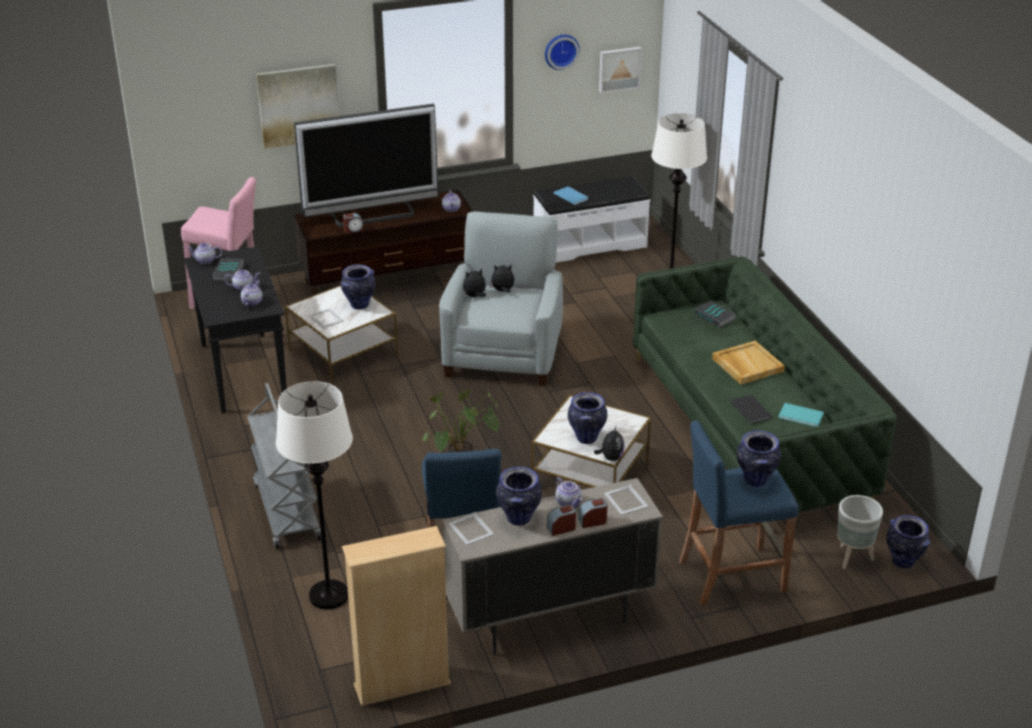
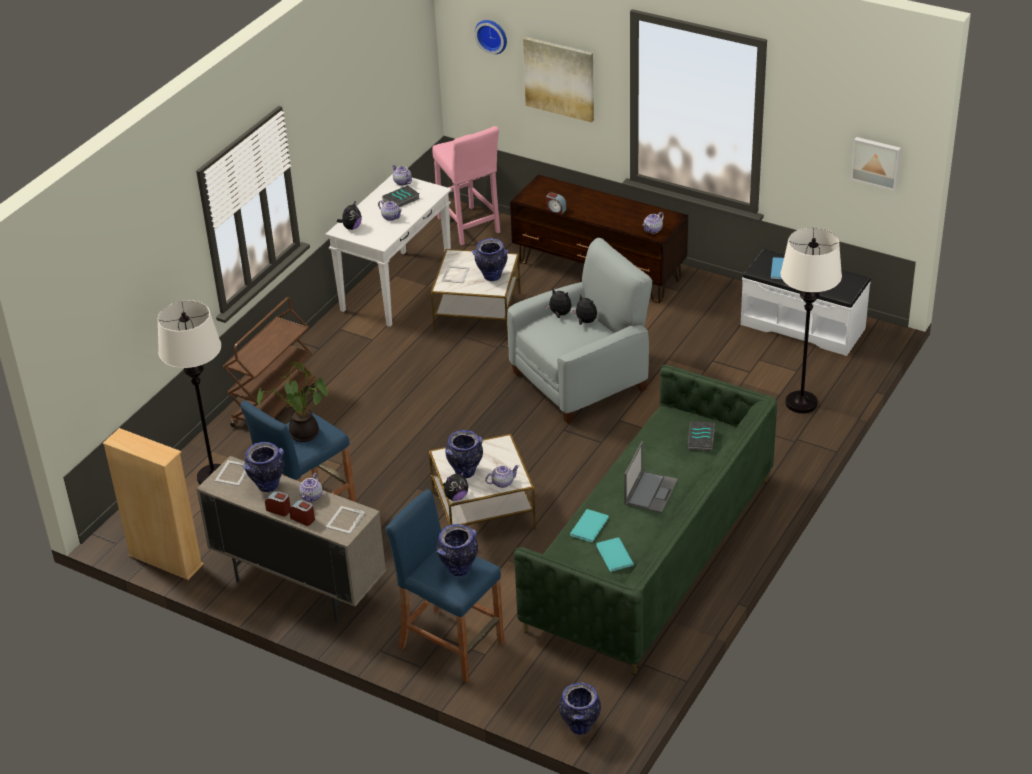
camera: 50 degrees right, 5 degrees up
black console table [184,247,287,413] -> white console table [326,174,451,327]
teapot [241,280,263,306] -> teapot moved to [485,465,519,488]
grey cart [247,383,321,549] -> brown cart [223,297,317,427]
television [294,104,438,227] -> none
wall clock [545,35,580,70] -> wall clock moved to [474,20,507,54]
beige tray [712,341,785,385] -> laptop [624,441,678,513]
black book [730,395,771,424] -> turquoise book [569,509,608,542]
grey planter [837,495,883,569] -> none
none -> plush toy [337,202,362,230]

